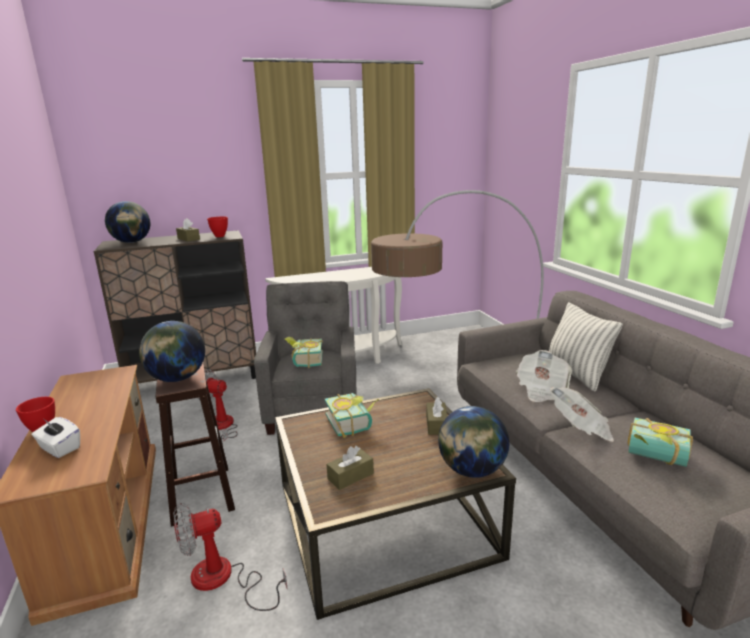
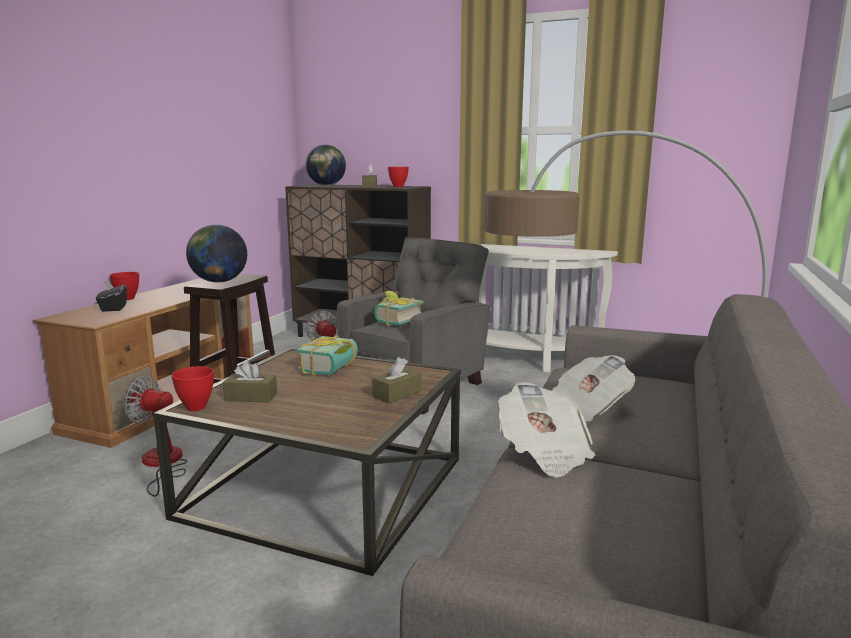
camera: 40 degrees right, 5 degrees down
white tissue box [32,417,80,458] -> black tissue box [96,280,127,312]
globe [438,406,509,478] -> none
pillow [549,302,623,392] -> none
book [627,418,693,467] -> none
none -> red bowl [172,366,214,411]

